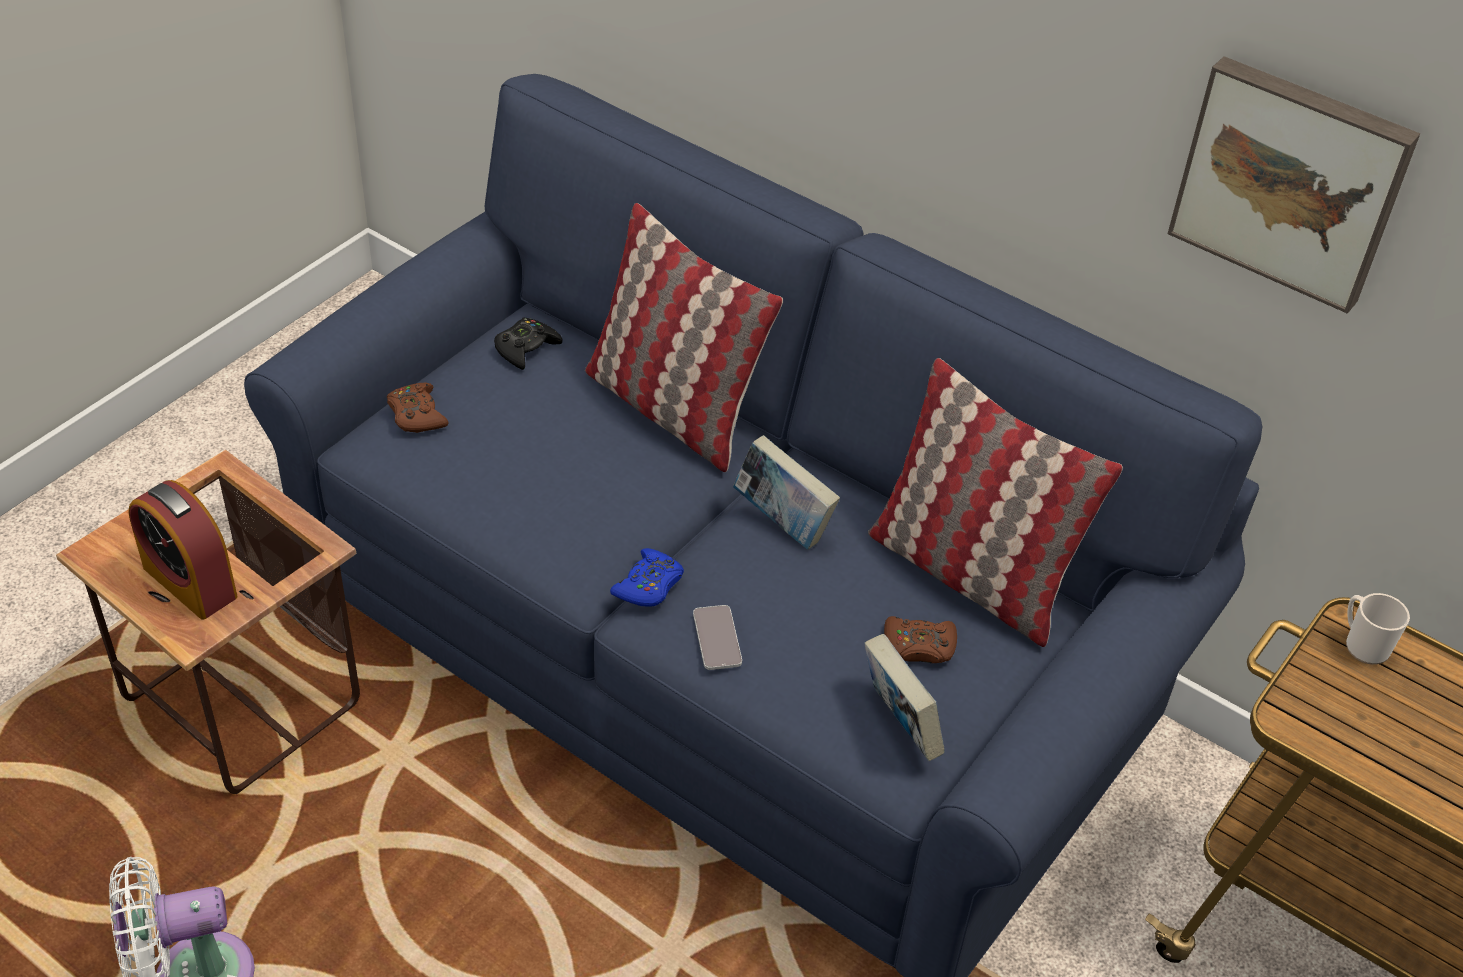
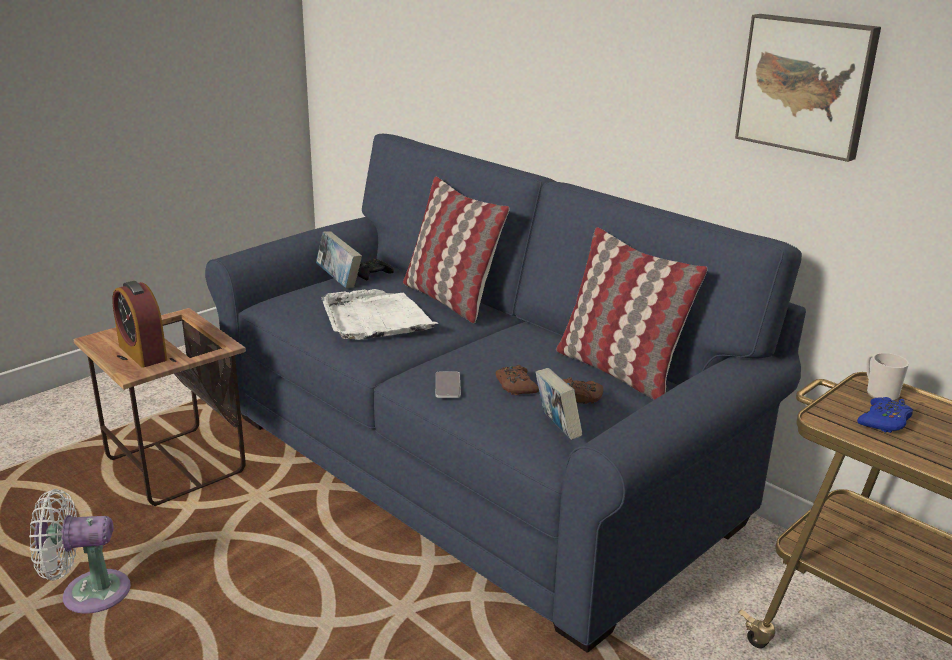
camera: 10 degrees right, 20 degrees down
brown game controller [387,383,449,433] -> brown game controller moved to [496,365,539,395]
blue game controller [610,548,684,607] -> blue game controller moved to [857,397,913,433]
book [733,435,840,549] -> book moved to [316,231,362,288]
none -> white tray [321,289,438,340]

